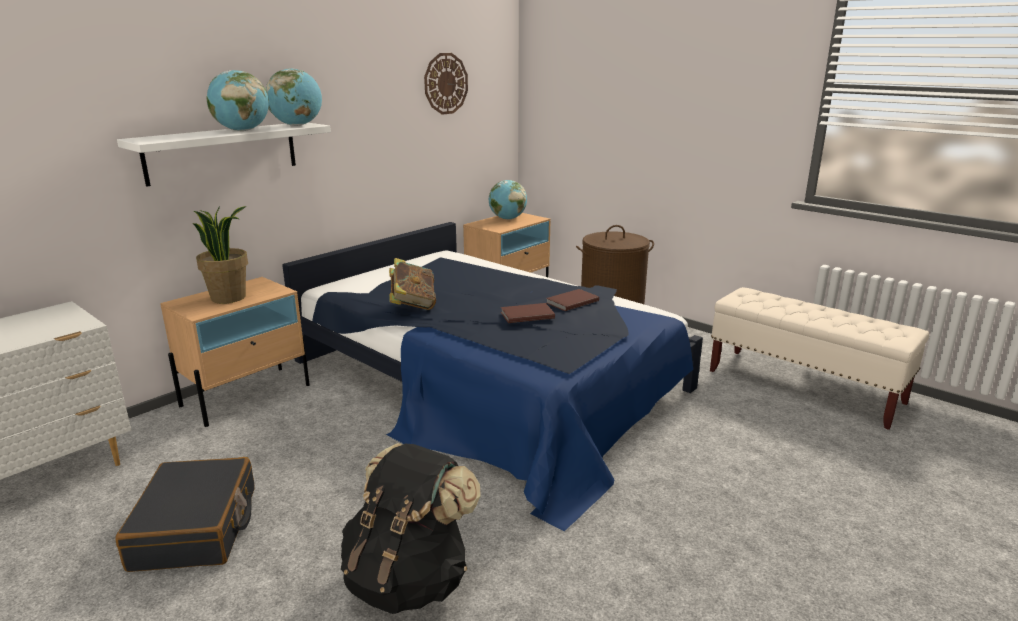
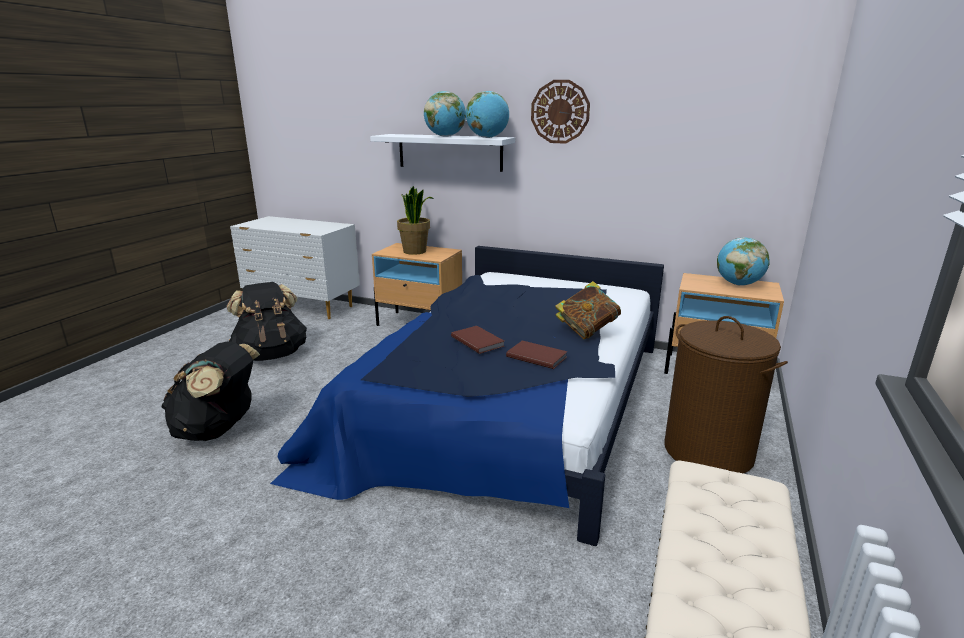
camera: 70 degrees right, 0 degrees up
black suitcase [115,457,255,572] -> black backpack [227,282,307,361]
book [389,258,436,310] -> book moved to [555,281,621,340]
wall clock [424,53,468,115] -> wall clock moved to [531,80,590,144]

